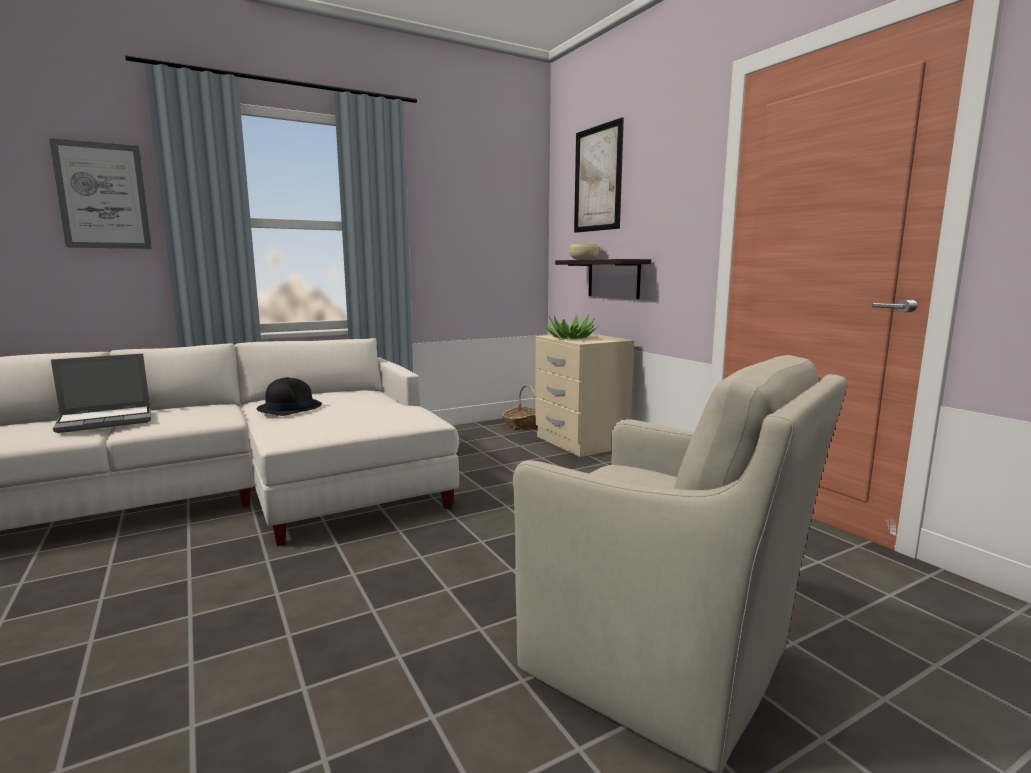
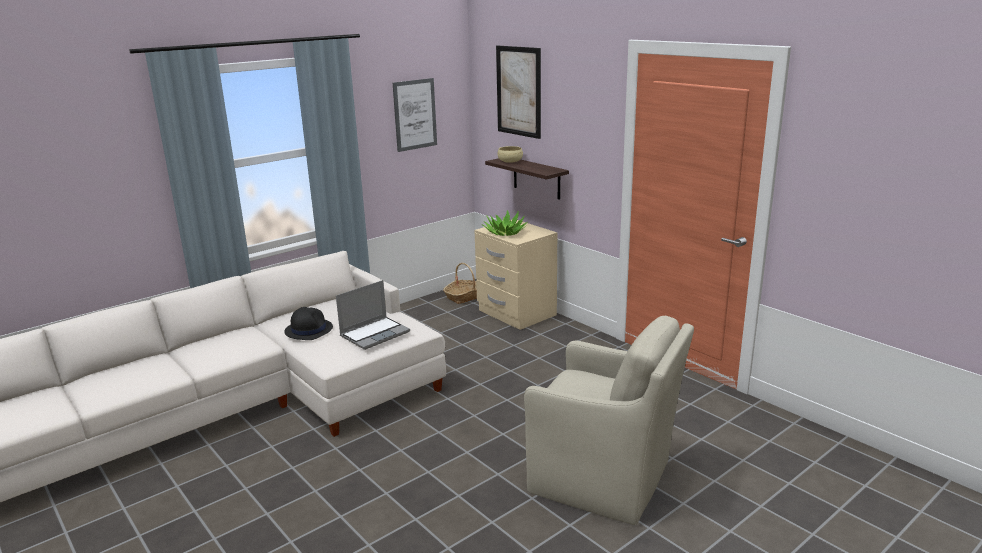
camera: 10 degrees left, 10 degrees up
picture [49,138,152,249] -> picture moved to [393,78,437,152]
laptop [51,353,151,433] -> laptop moved to [336,280,410,350]

